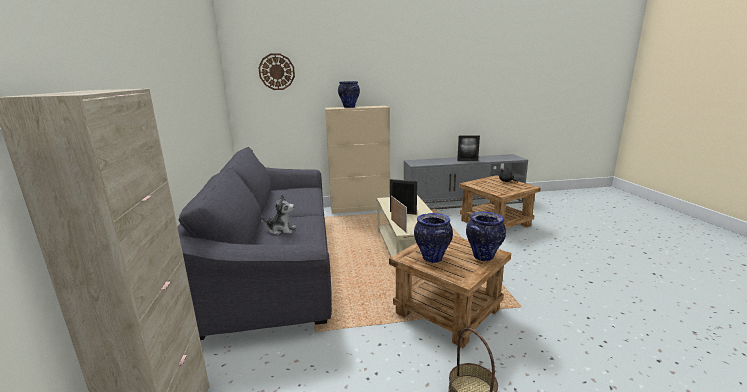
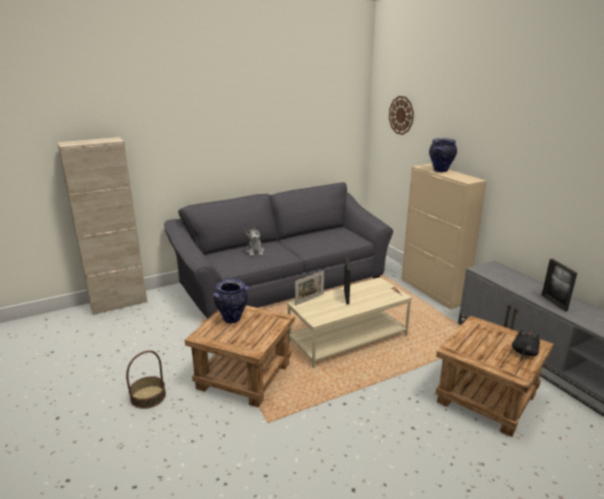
camera: 70 degrees right, 5 degrees up
vase [466,211,506,261] -> none

